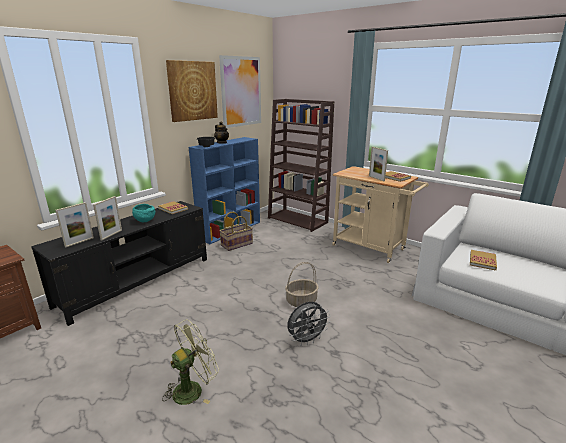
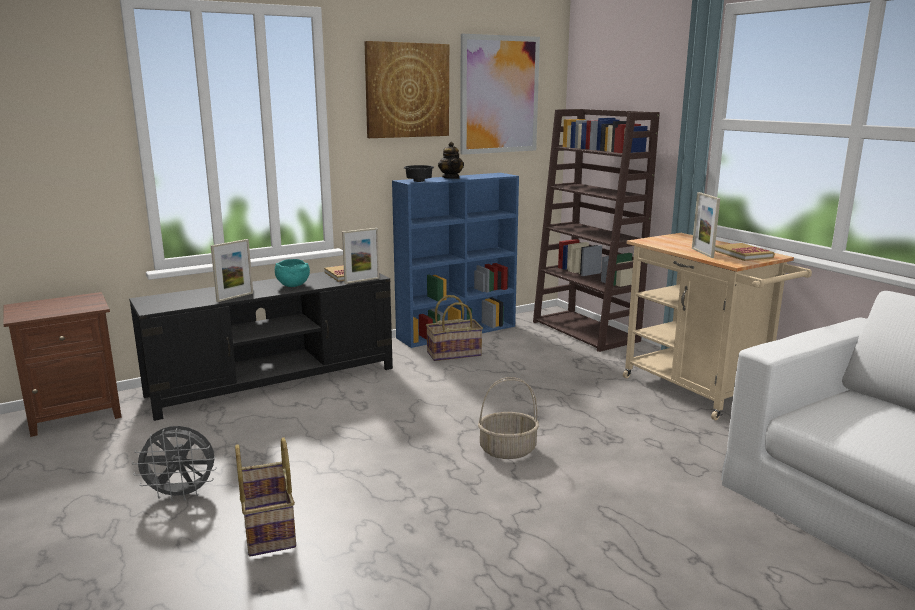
camera: 20 degrees right, 5 degrees down
picture frame [55,202,94,248] -> picture frame moved to [342,228,380,284]
green fan [162,319,219,405] -> basket [235,437,296,557]
grey fan [287,302,331,346] -> grey fan moved to [132,426,217,502]
book [470,250,497,271] -> none

